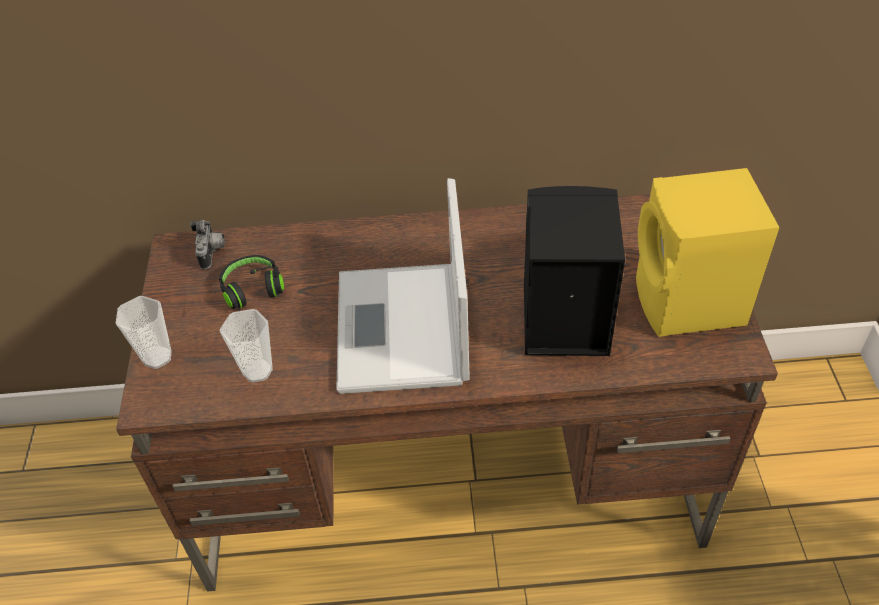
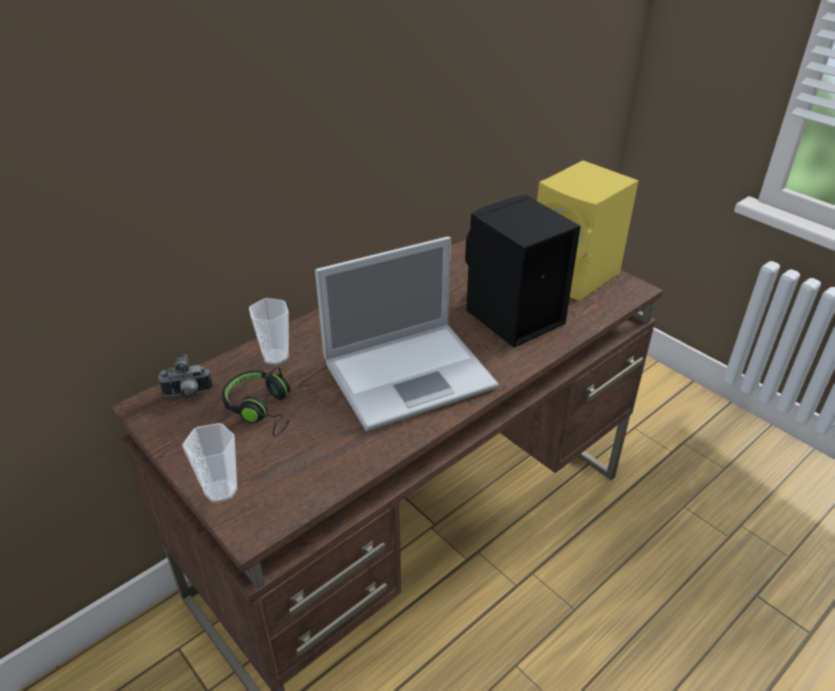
camera: 40 degrees left, 10 degrees down
camera [190,220,225,269] -> camera turned 120 degrees clockwise [158,354,213,399]
cup [220,309,273,383] -> cup moved to [249,298,288,365]
laptop [336,178,470,394] -> laptop turned 75 degrees counterclockwise [315,236,499,431]

